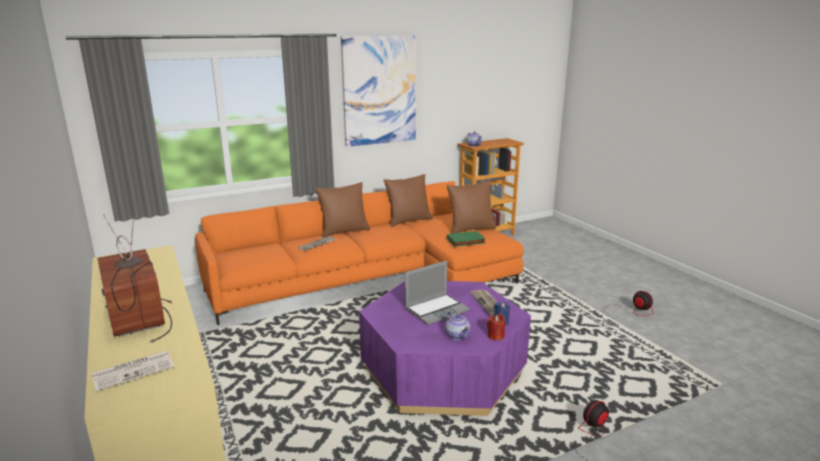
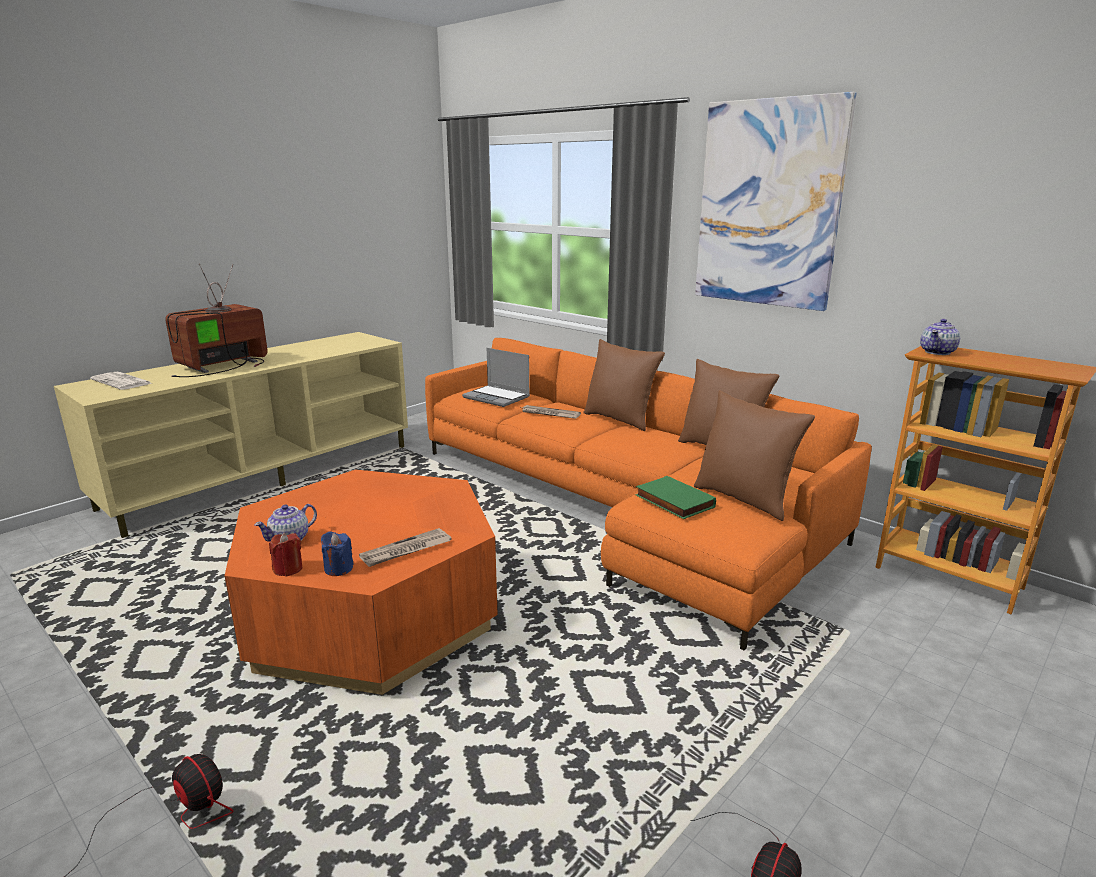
camera: 70 degrees right, 0 degrees up
purple coffee table [359,281,531,416] -> orange coffee table [225,470,498,695]
laptop [405,260,469,325] -> laptop moved to [462,348,530,407]

